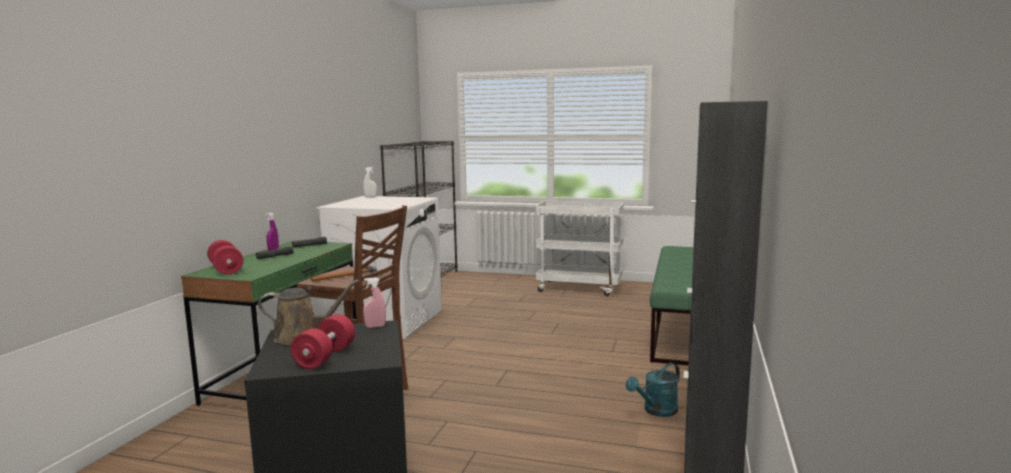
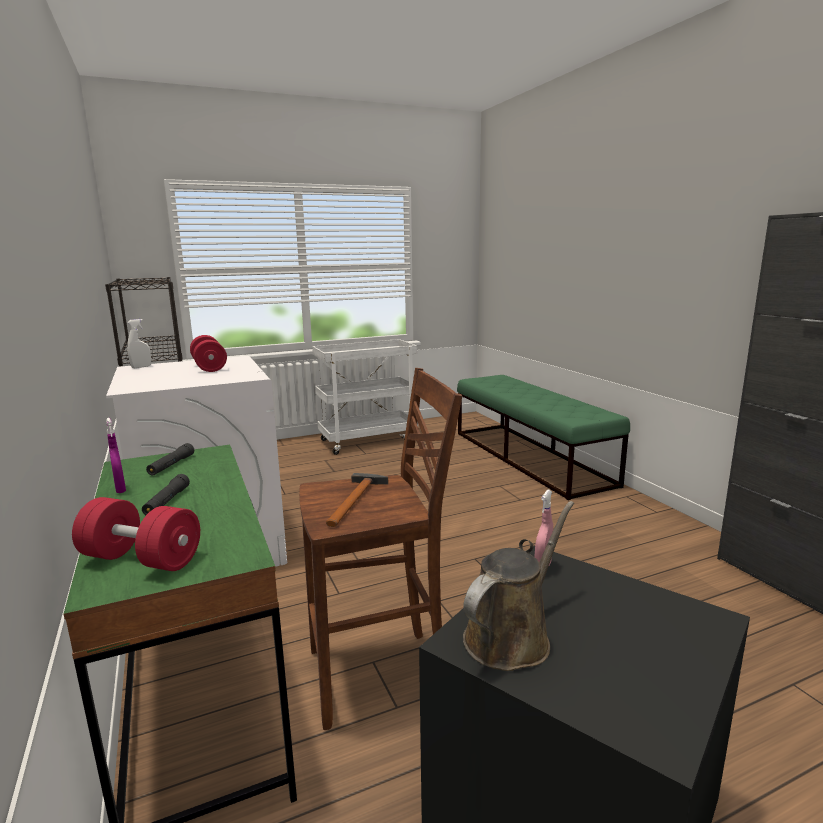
camera: 40 degrees left, 5 degrees up
red dumbbell [291,314,355,369] -> red dumbbell moved to [190,335,227,372]
turquoise watering can [626,363,679,417] -> none

